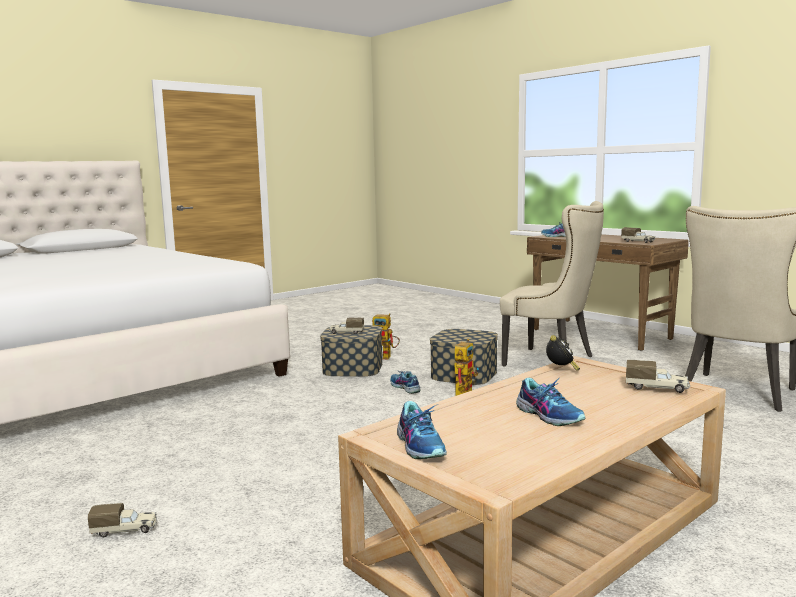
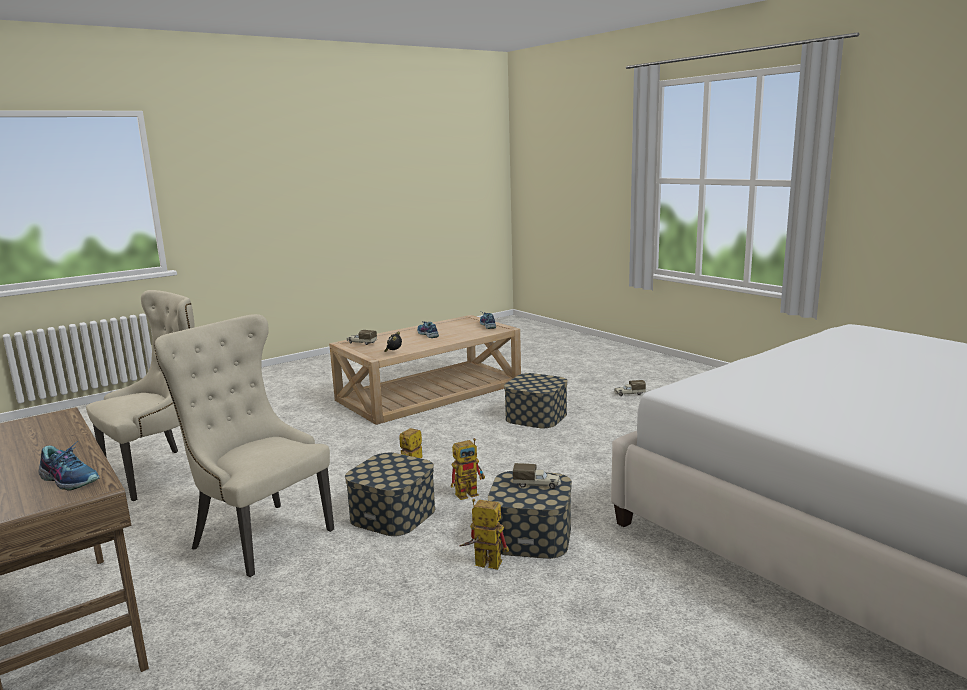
camera: 175 degrees left, 5 degrees up
shoe [390,371,421,394] -> toy robot [451,438,485,500]
toy truck [621,227,655,243] -> none
none -> storage box [504,373,568,428]

